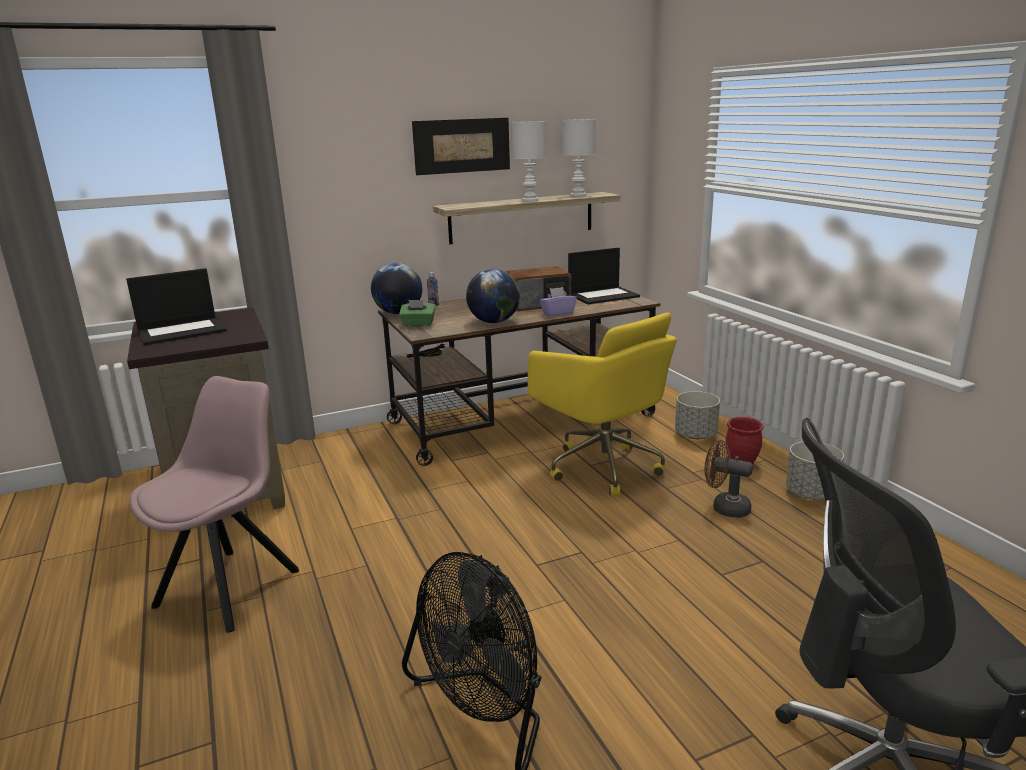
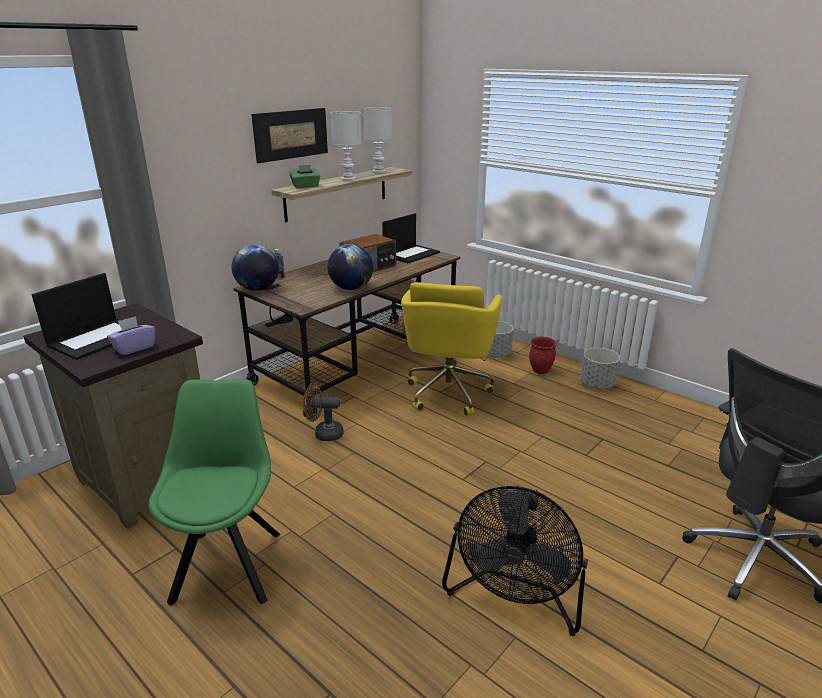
camera: 25 degrees left, 5 degrees up
pink chair [130,376,299,633] -> green chair [149,379,280,606]
green tissue box [399,300,436,327] -> green tissue box moved to [289,165,321,188]
yellow office chair [528,313,677,497] -> yellow office chair turned 75 degrees clockwise [401,282,502,416]
purple tissue box [540,287,577,316] -> purple tissue box moved to [107,316,155,356]
brown fan [704,440,753,518] -> brown fan moved to [303,383,344,441]

